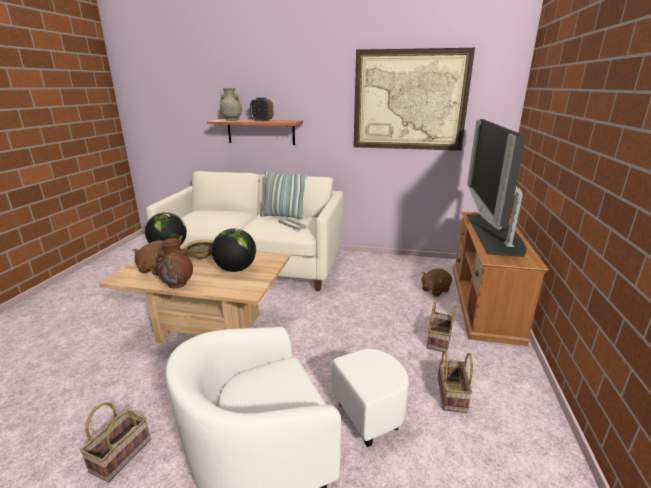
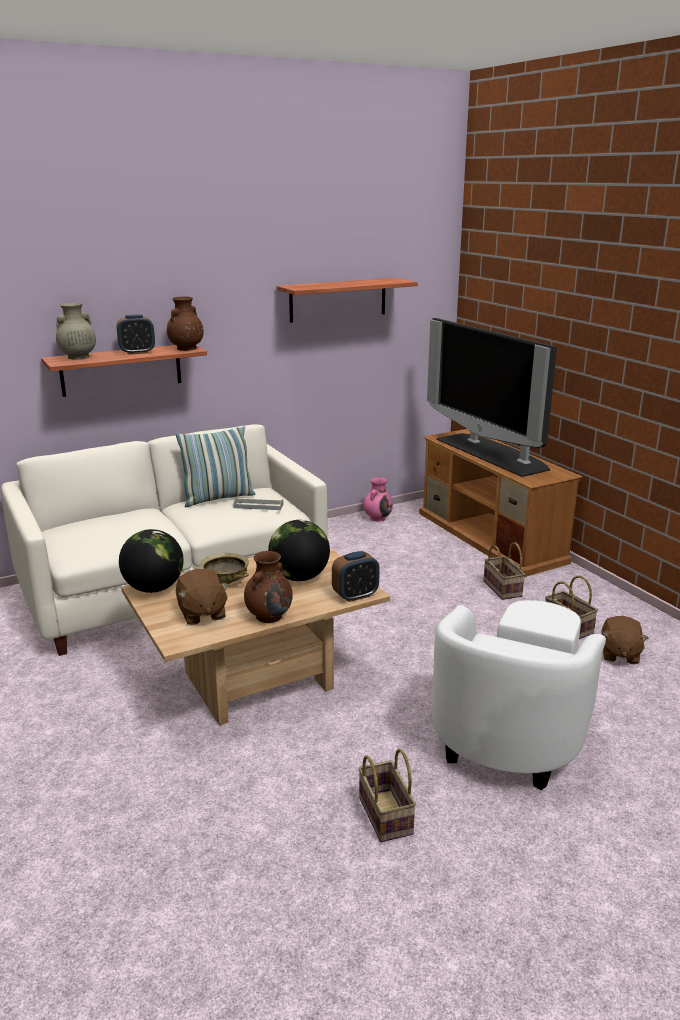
camera: 40 degrees left, 0 degrees up
picture [353,48,475,151] -> shelf [276,278,418,323]
brown plush toy [422,268,452,297] -> brown plush toy moved to [601,616,649,664]
none -> brown vase [167,297,204,351]
none -> alarm clock [332,551,380,602]
none -> pink vase [363,478,393,521]

